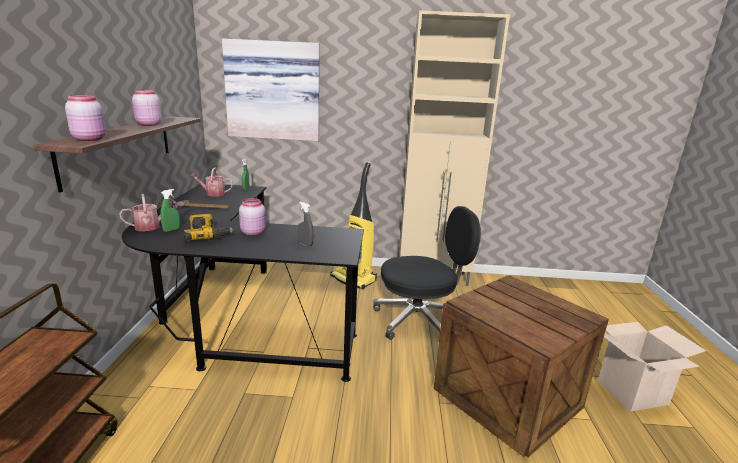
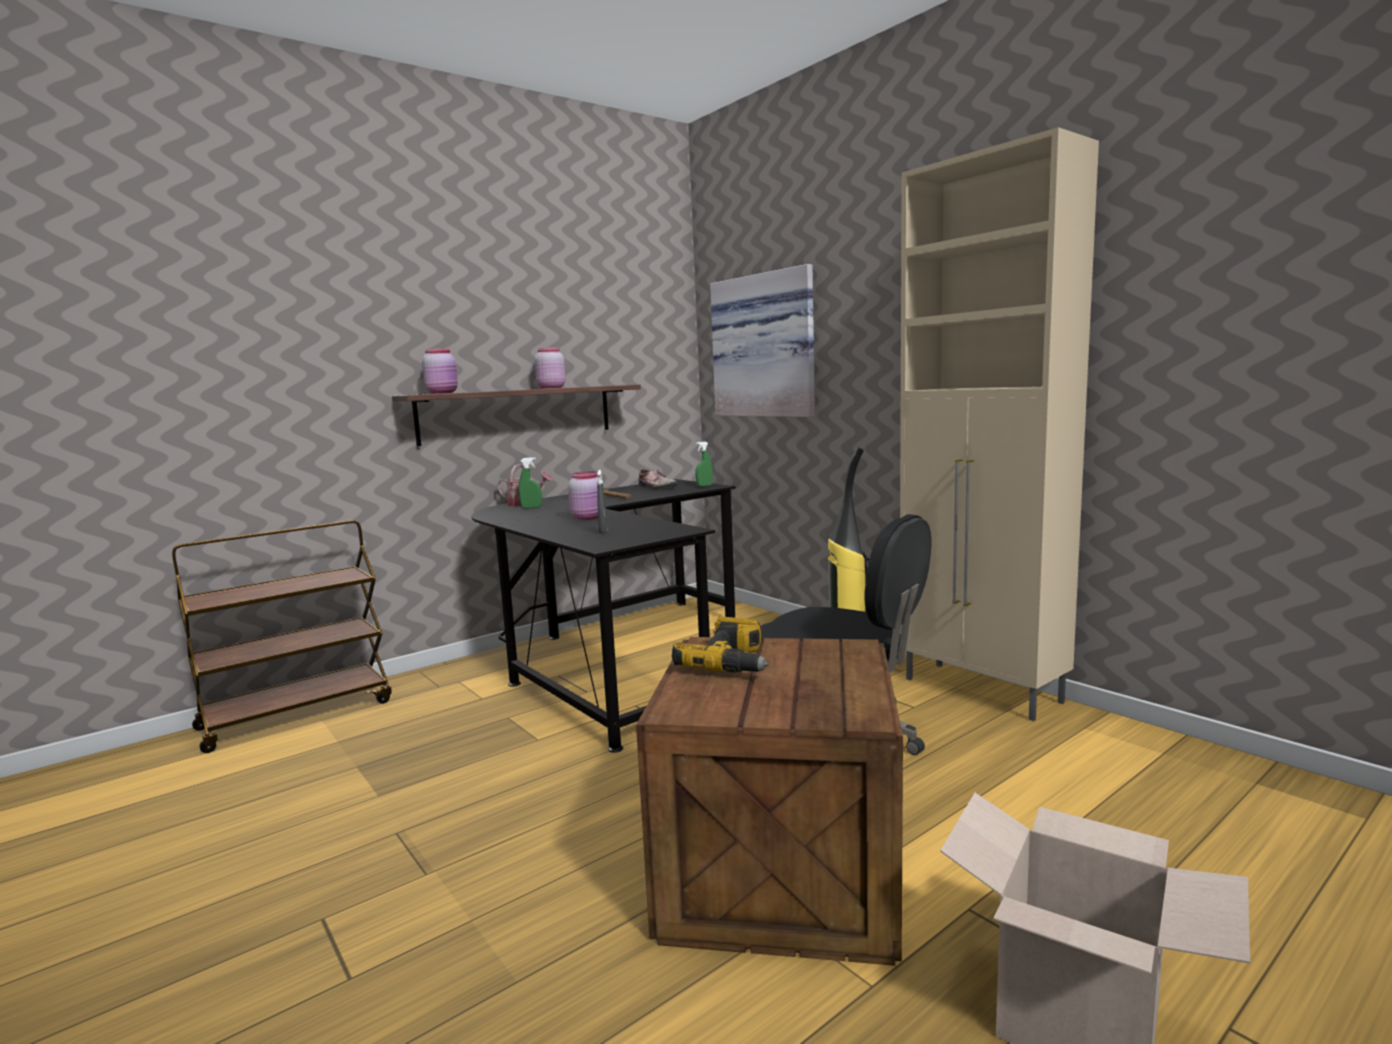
camera: 50 degrees right, 10 degrees down
power drill [183,214,234,241] -> power drill moved to [672,617,769,673]
watering can [190,167,233,197] -> shoe [639,469,678,489]

